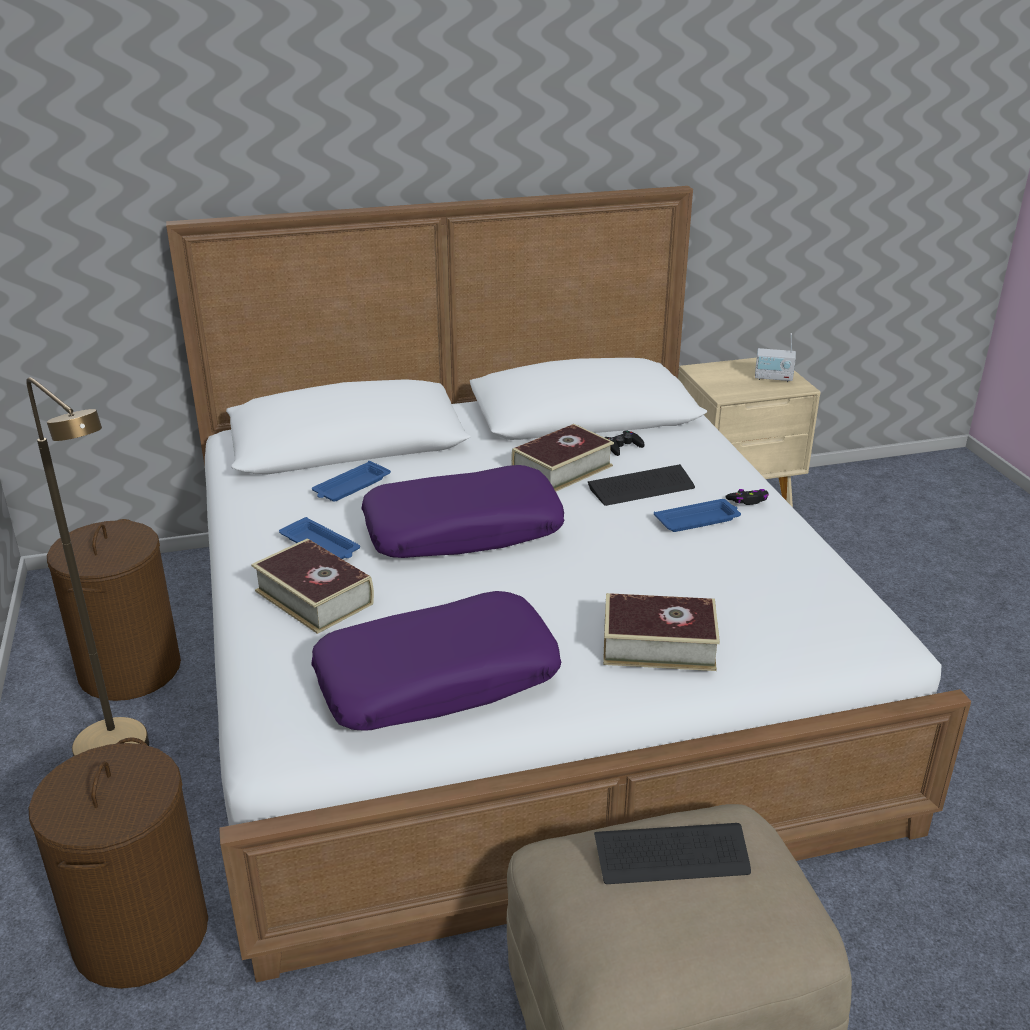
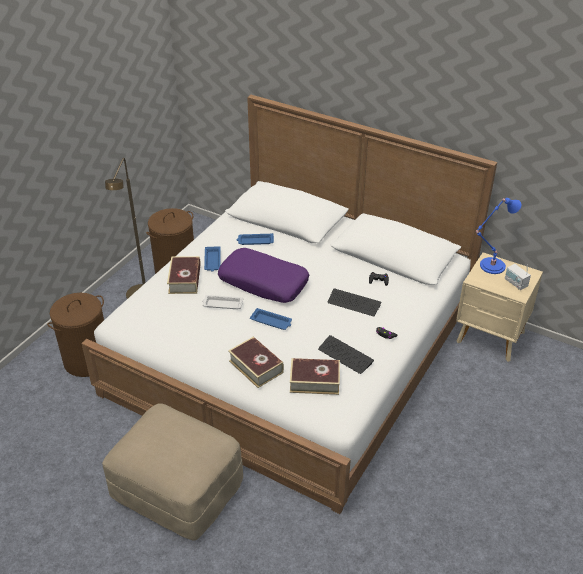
camera: 45 degrees right, 10 degrees up
purple pillow [311,591,561,731] -> none
book [511,424,614,492] -> book moved to [290,358,340,395]
keyboard [594,823,751,884] -> keyboard moved to [318,335,374,374]
blue tray [654,499,741,532] -> blue tray moved to [250,308,292,330]
none -> white tray [202,295,244,309]
none -> blue table lamp [476,198,521,274]

